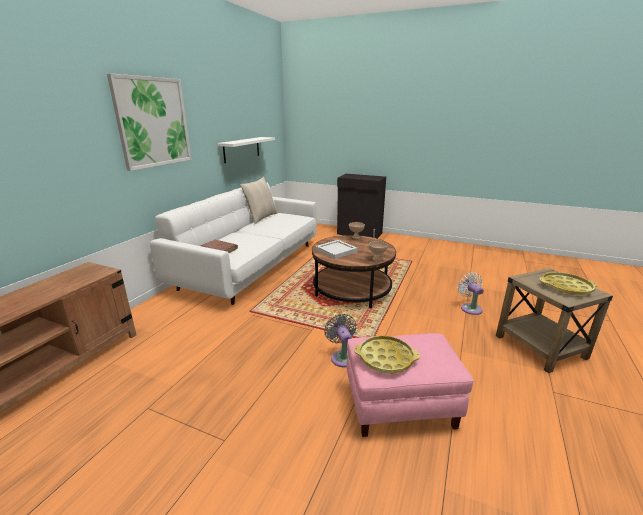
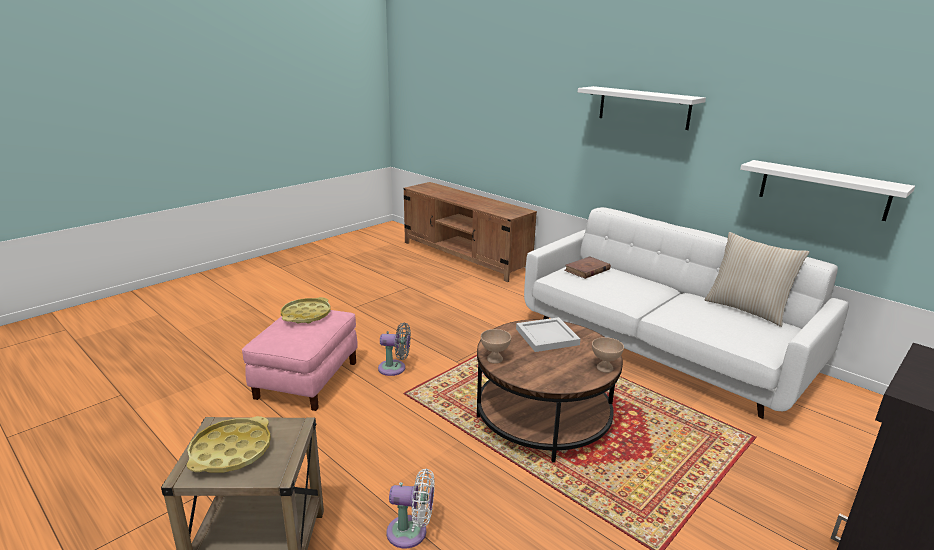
camera: 110 degrees right, 0 degrees up
picture [107,73,192,171] -> white shelf [578,86,706,130]

